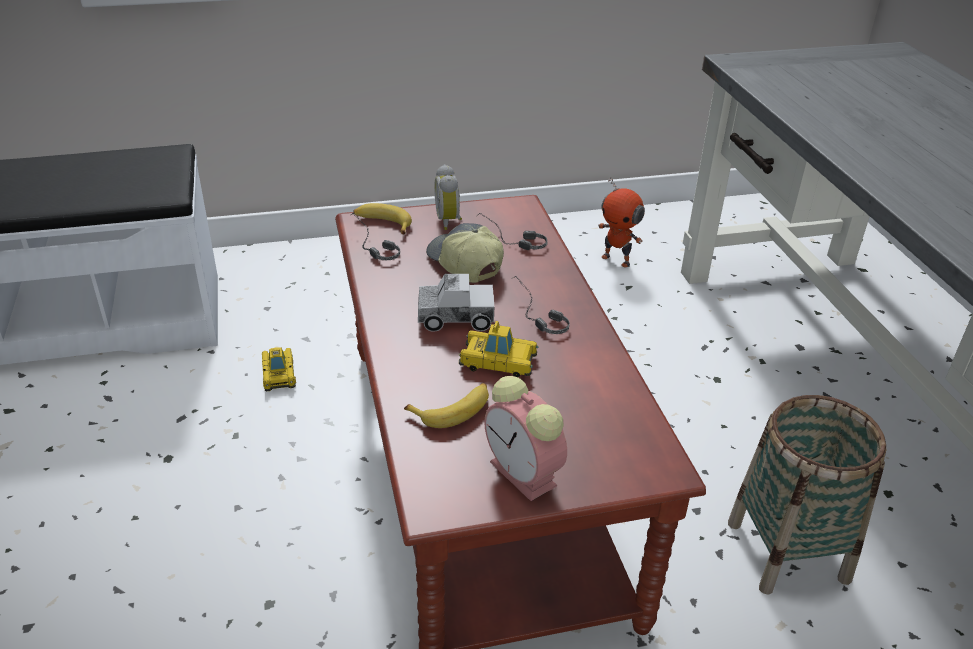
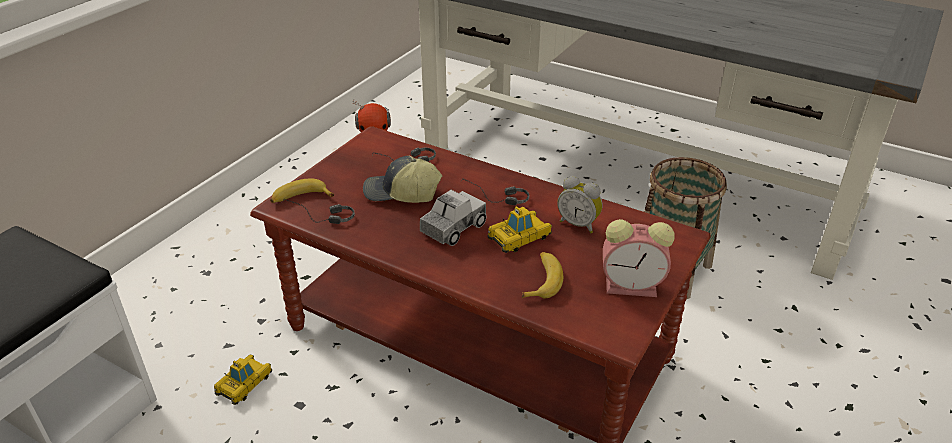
camera: 45 degrees left, 0 degrees up
toy car [262,347,296,391] -> toy car turned 90 degrees clockwise [214,355,272,405]
alarm clock [434,164,462,230] -> alarm clock moved to [557,176,603,233]

